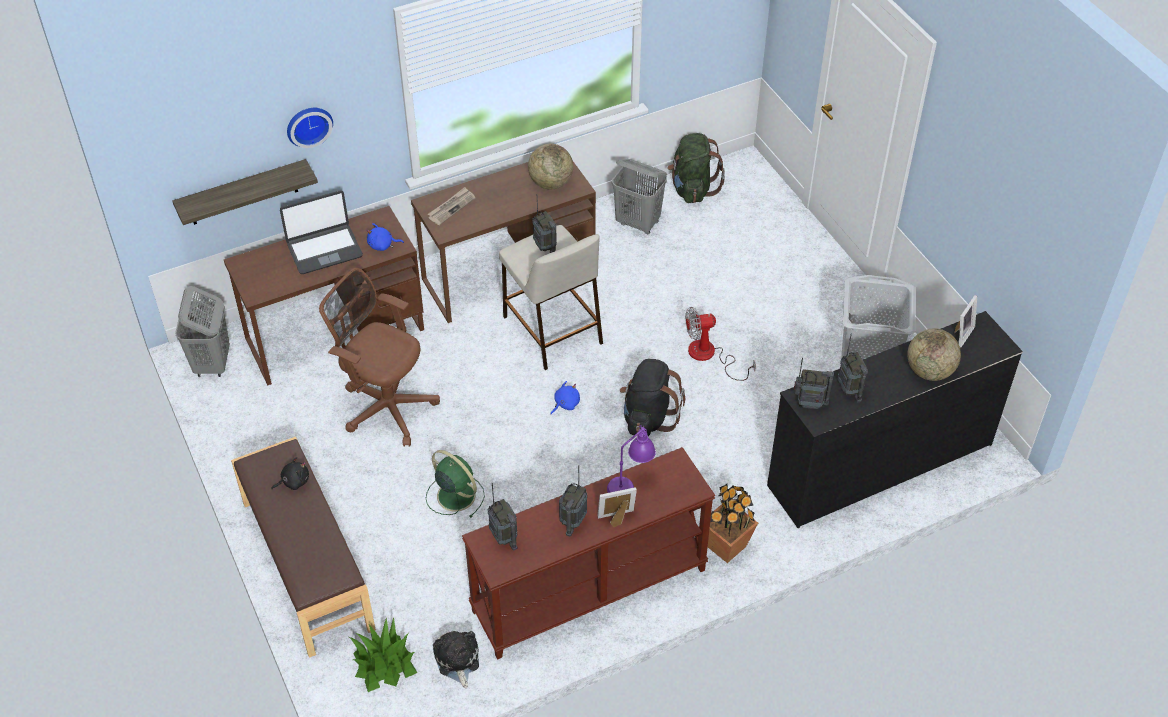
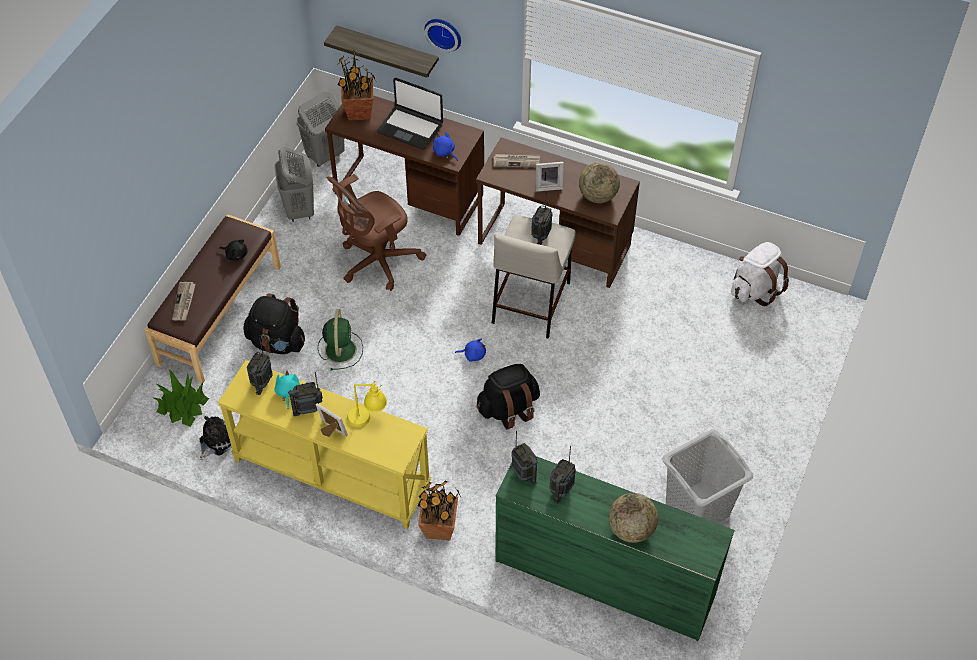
camera: 50 degrees right, 5 degrees up
brown office chair [319,268,440,447] -> brown office chair turned 120 degrees counterclockwise [326,174,426,291]
brown console table [462,447,715,660] -> yellow console table [218,360,431,529]
purple table lamp [607,425,656,493] -> yellow table lamp [347,381,387,427]
grey laundry basket [612,159,667,234] -> grey laundry basket moved to [274,147,314,222]
green backpack [667,133,725,203] -> white backpack [731,242,789,306]
fan [685,307,756,381] -> none
black dresser [767,311,1023,528] -> green dresser [495,456,735,641]
picture frame [954,295,977,348] -> picture frame moved to [536,162,564,192]
none -> newspaper [172,282,196,321]
none -> black backpack [243,293,305,354]
none -> turquoise plush toy [274,371,300,408]
none -> potted plant [337,50,376,120]

